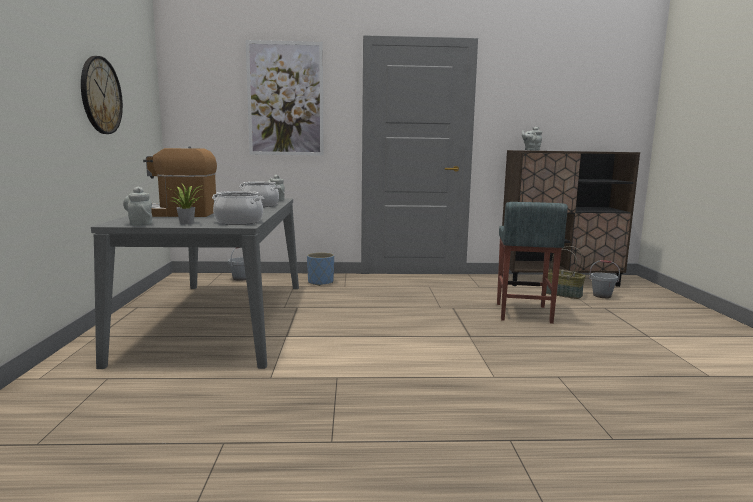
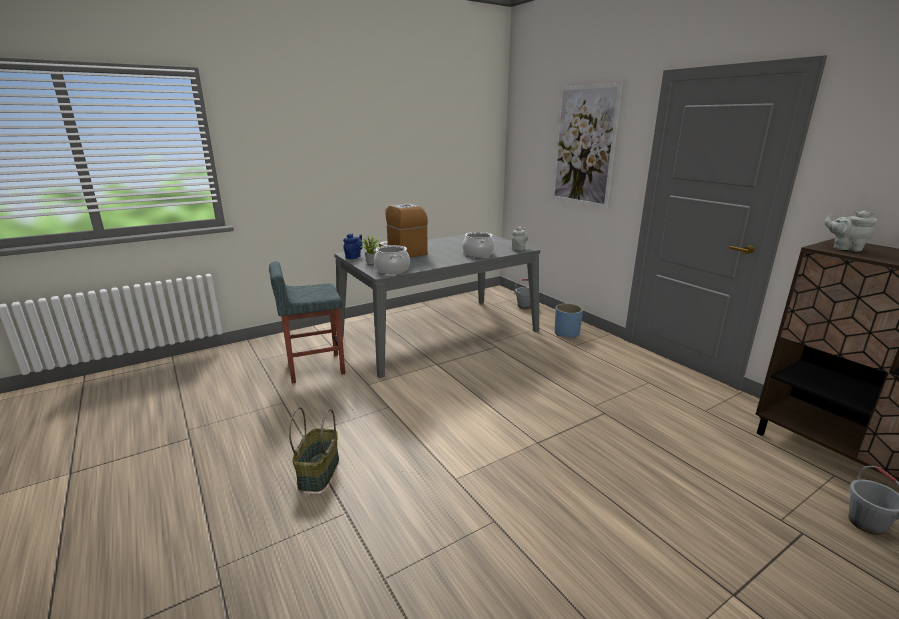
camera: 60 degrees right, 10 degrees up
wall clock [81,56,123,134] -> none
grey teapot [123,186,152,226] -> blue teapot [343,234,362,259]
grey stool [497,202,568,324] -> grey stool moved to [269,261,345,384]
basket [546,246,586,299] -> basket moved to [289,407,339,492]

